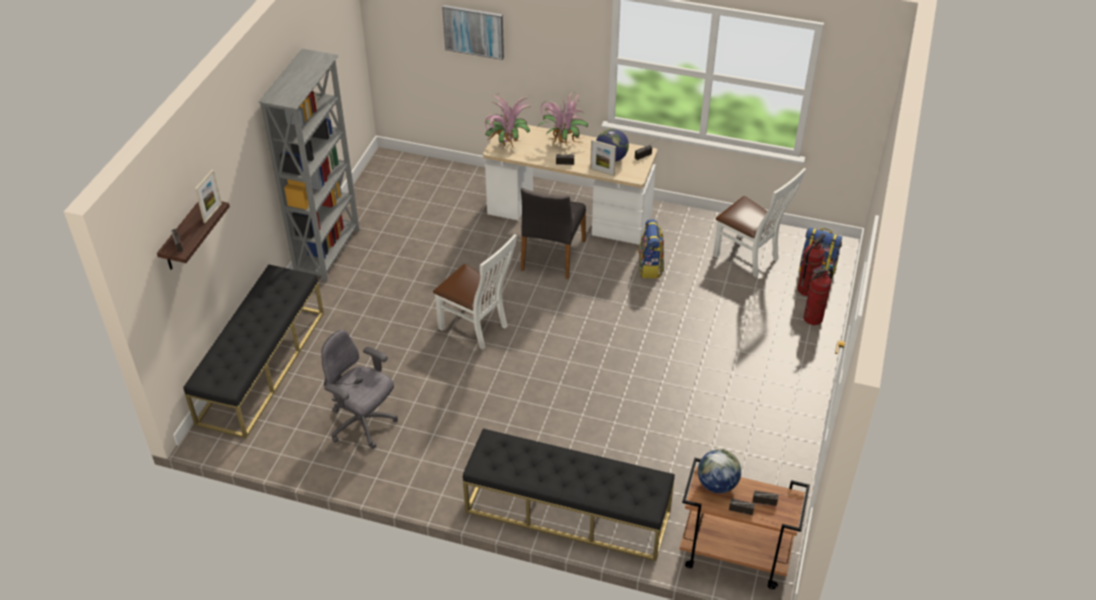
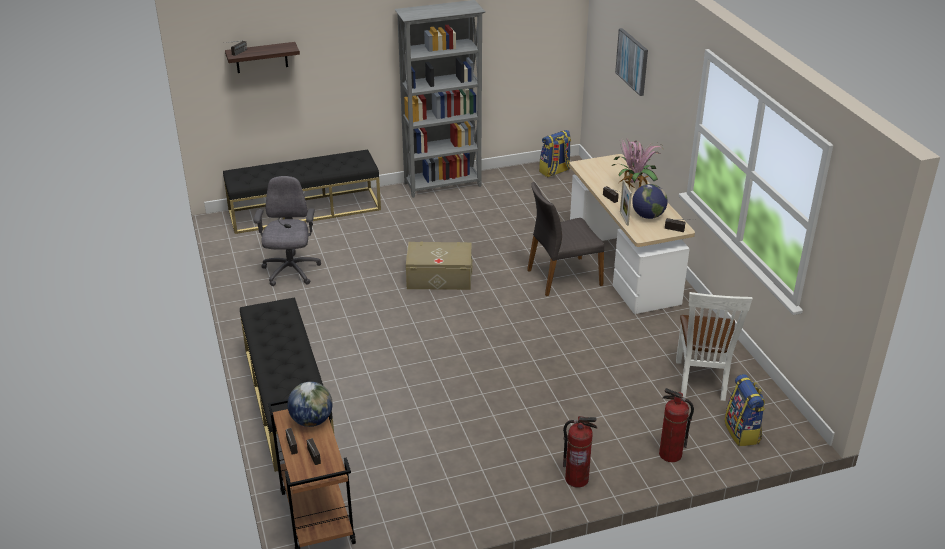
camera: 55 degrees right, 10 degrees down
picture frame [195,170,222,223] -> none
white chair [433,234,517,350] -> beige storage box [406,242,472,290]
potted plant [485,94,531,149] -> none
backpack [638,219,664,278] -> backpack moved to [539,130,571,177]
fire extinguisher [797,233,825,296] -> fire extinguisher moved to [563,416,597,488]

